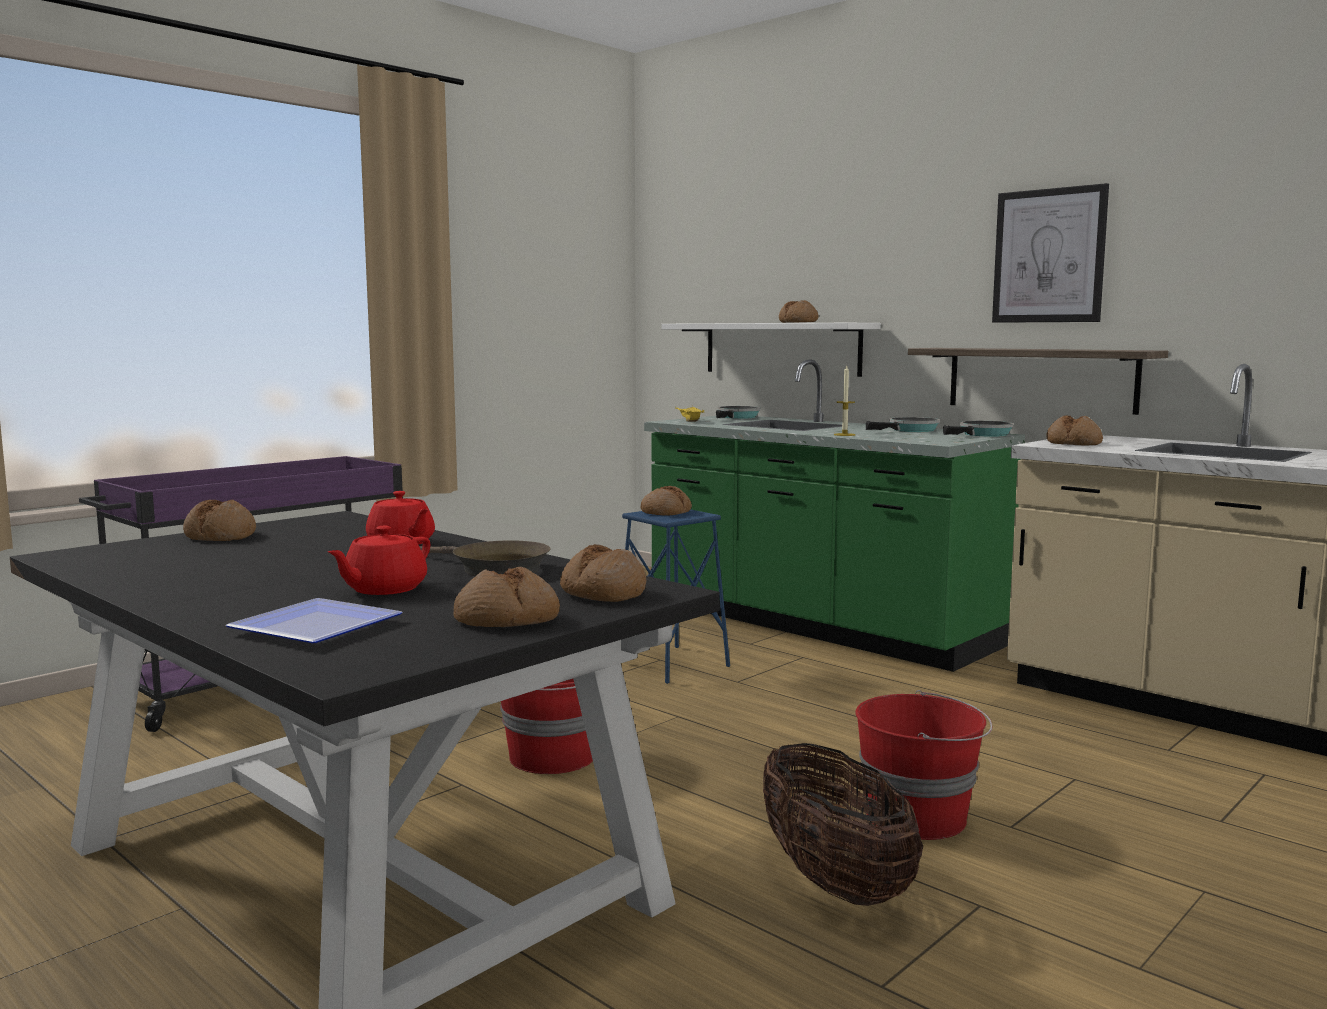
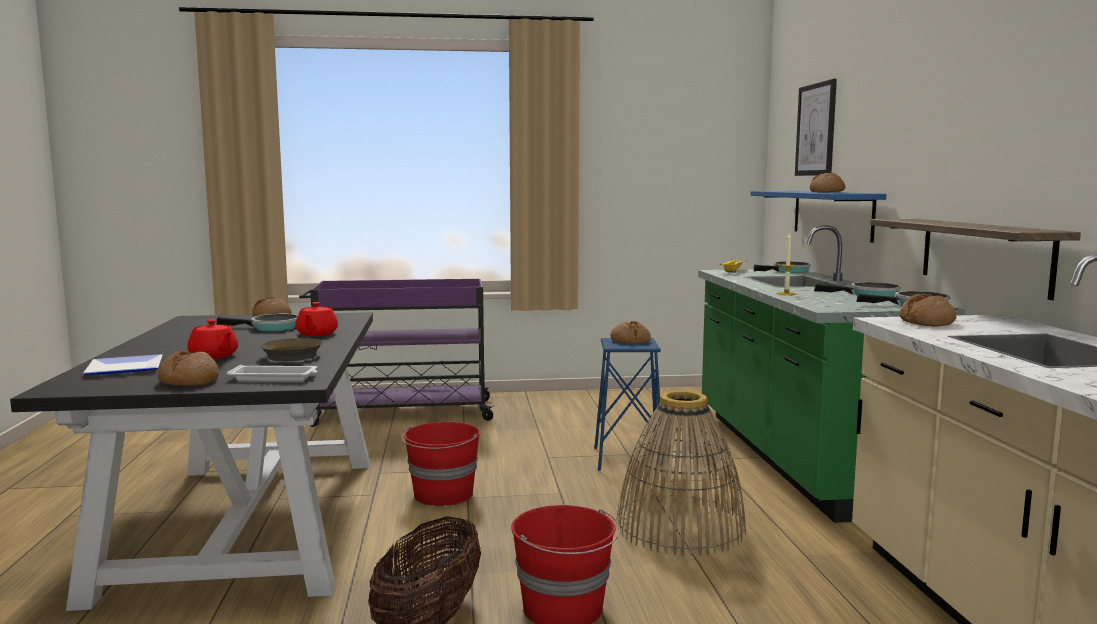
camera: 40 degrees right, 0 degrees up
red teapot [328,526,430,595] -> red teapot turned 120 degrees counterclockwise [187,319,238,359]
bread [560,544,646,602] -> white tray [227,365,318,381]
white shelf [661,323,881,377] -> blue shelf [751,191,886,243]
picture [992,183,1109,323] -> picture moved to [795,79,837,176]
none -> frying pan [217,314,298,331]
none -> basket [616,390,746,556]

